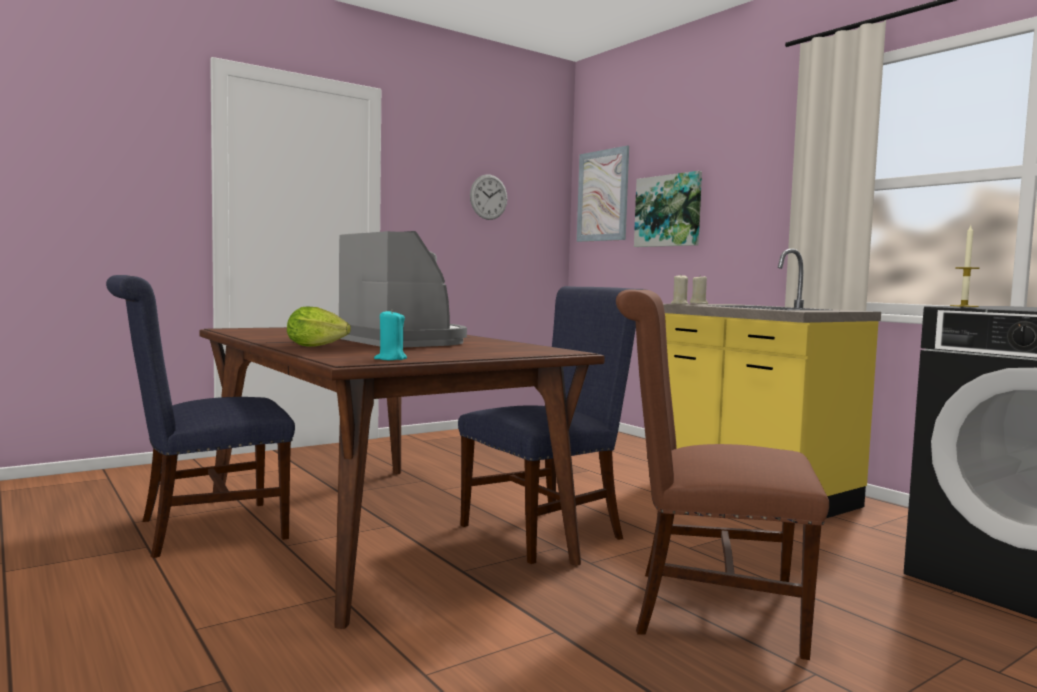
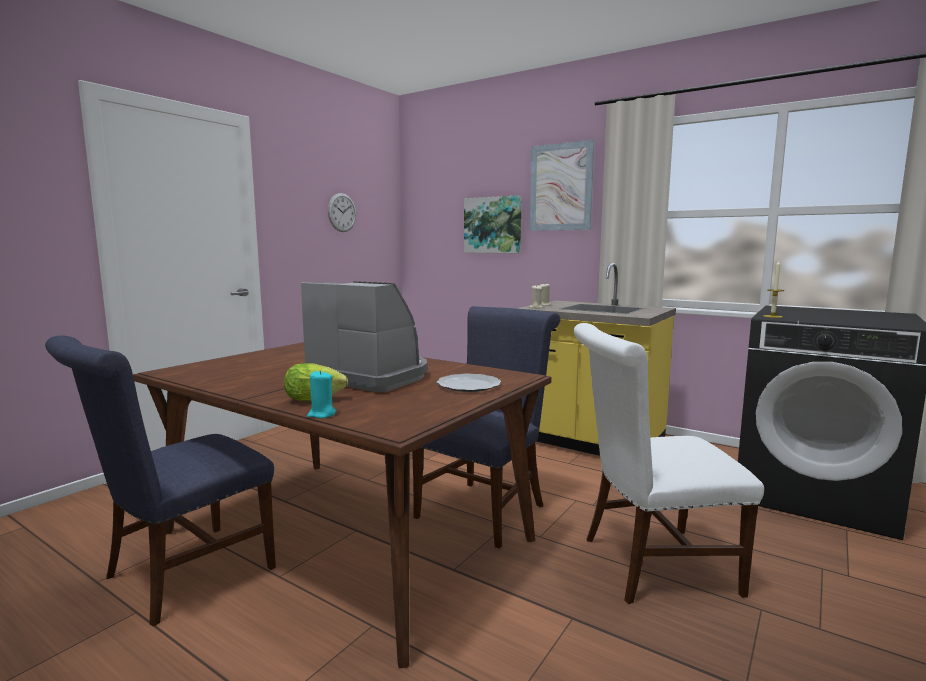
camera: 20 degrees left, 5 degrees up
turquoise candle [374,309,407,360] -> turquoise candle moved to [307,370,336,418]
picture [577,146,629,242] -> picture moved to [530,140,594,231]
brown chair [616,289,829,660] -> white chair [573,323,764,604]
none -> plate [437,374,501,392]

